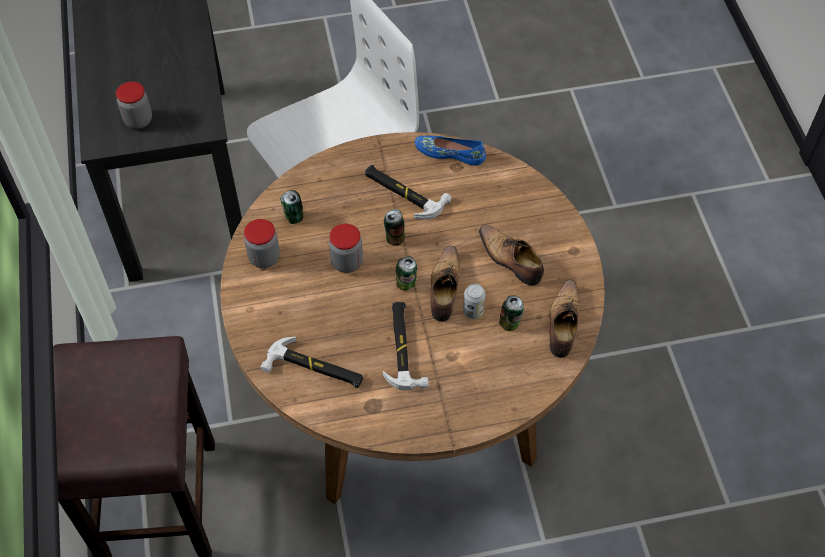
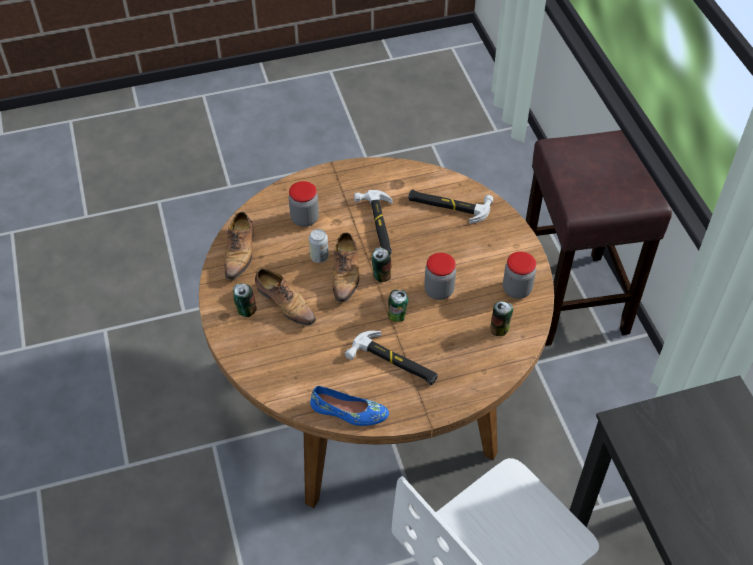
camera: 175 degrees right, 5 degrees down
jar [116,82,152,129] -> jar moved to [289,181,319,227]
can [499,295,524,331] -> can moved to [233,283,257,317]

